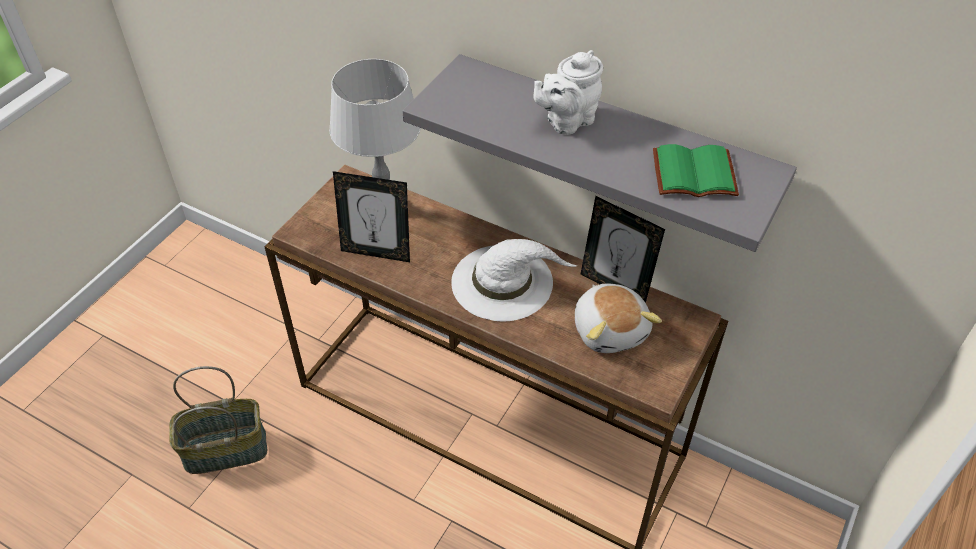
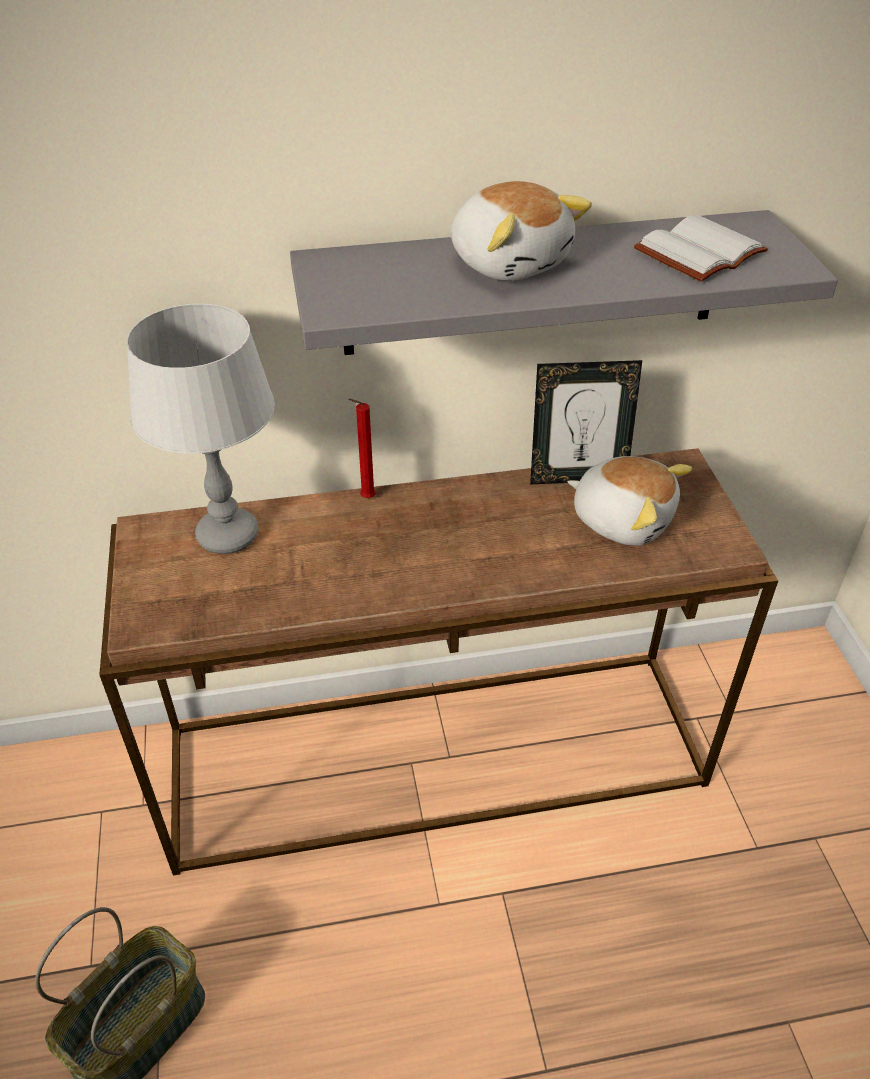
camera: 40 degrees left, 5 degrees down
picture frame [333,171,410,262] -> none
white hat [451,239,576,321] -> none
white teapot [534,50,603,135] -> plush toy [451,181,592,281]
green book [653,144,739,197] -> white book [634,215,768,282]
none -> red candle [349,399,376,498]

